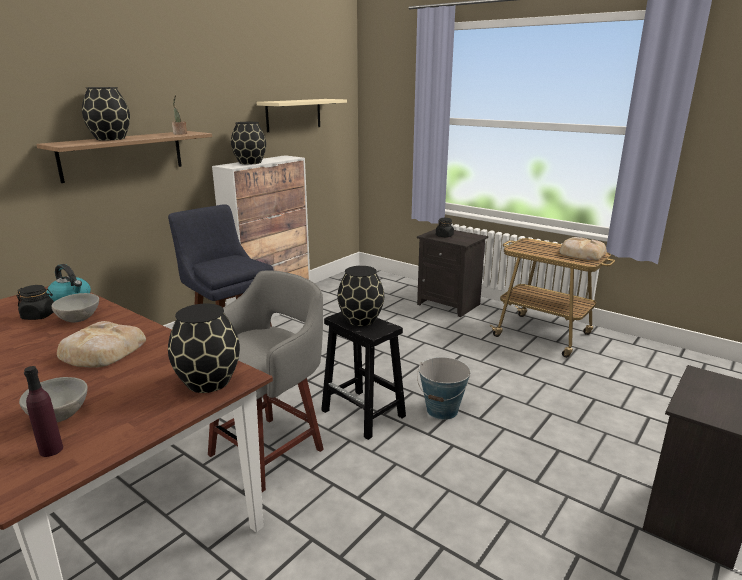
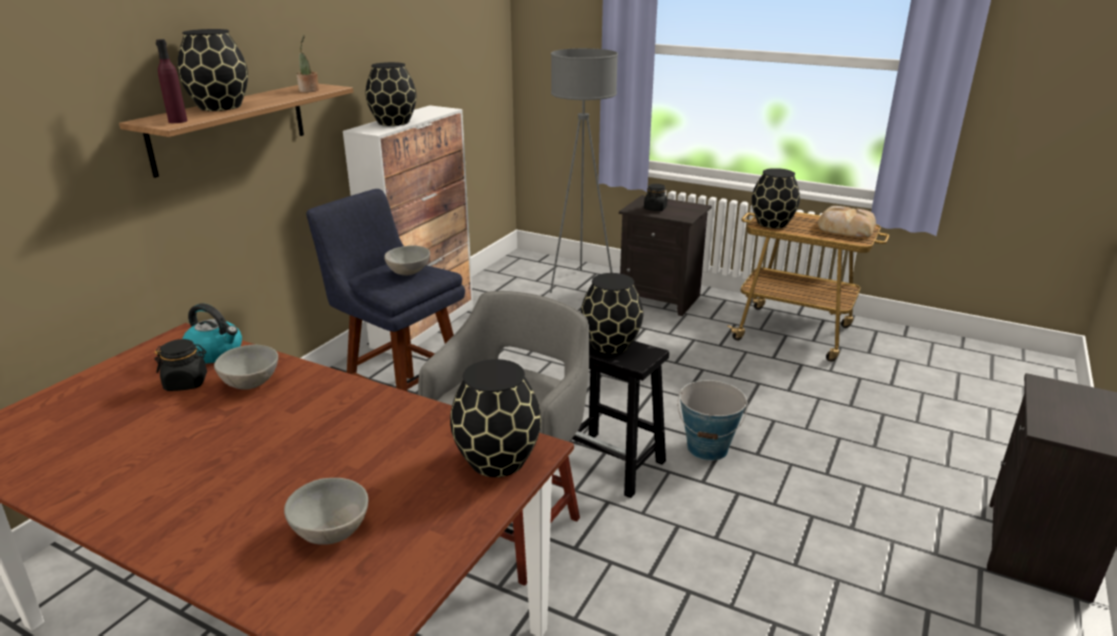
camera: 10 degrees left, 5 degrees up
purple bottle [24,366,63,457] -> purple bottle moved to [156,39,187,123]
bread [57,321,146,367] -> none
beige shelf [256,99,347,132] -> none
none -> grey bowl [384,246,430,276]
none -> grey floor lamp [550,48,618,293]
none -> black vase [752,168,800,228]

